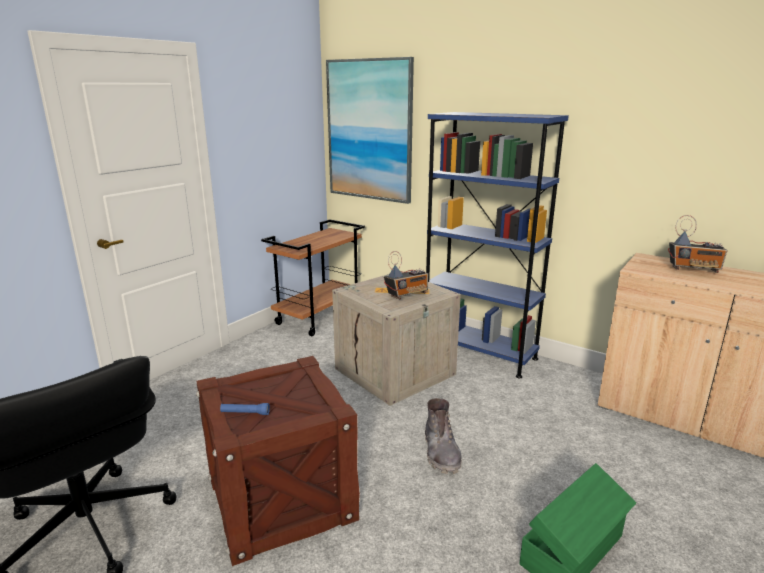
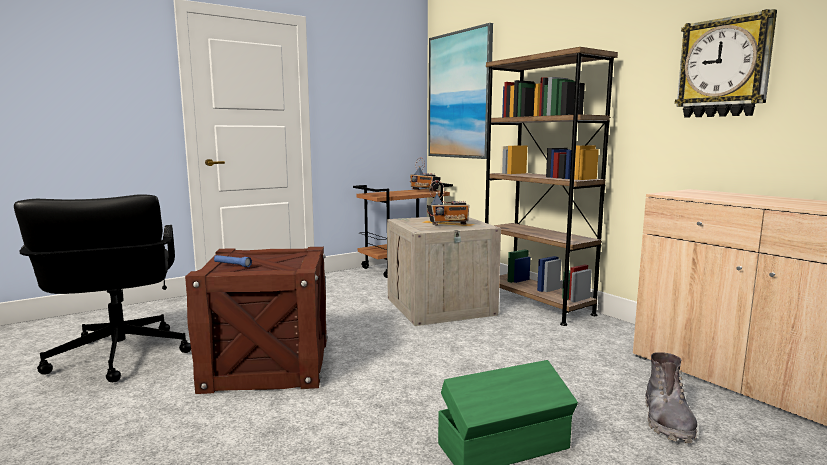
camera: 20 degrees right, 10 degrees down
grey boot [425,398,462,474] -> grey boot moved to [645,352,698,443]
blue bookcase [426,112,569,378] -> brown bookcase [485,47,618,326]
radio [668,215,728,273] -> radio moved to [410,158,441,191]
none -> wall clock [675,9,777,118]

